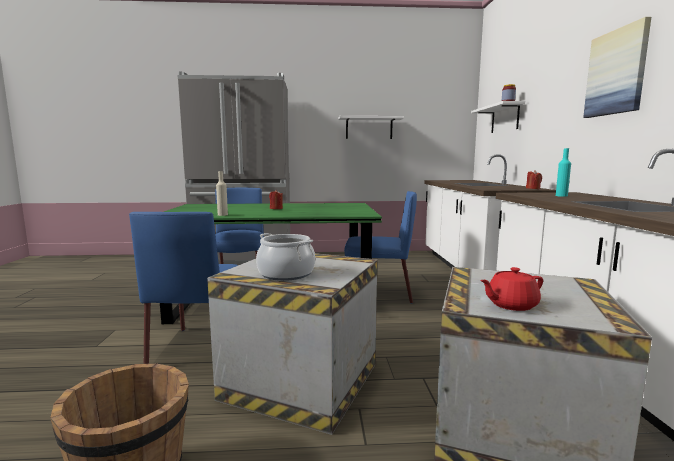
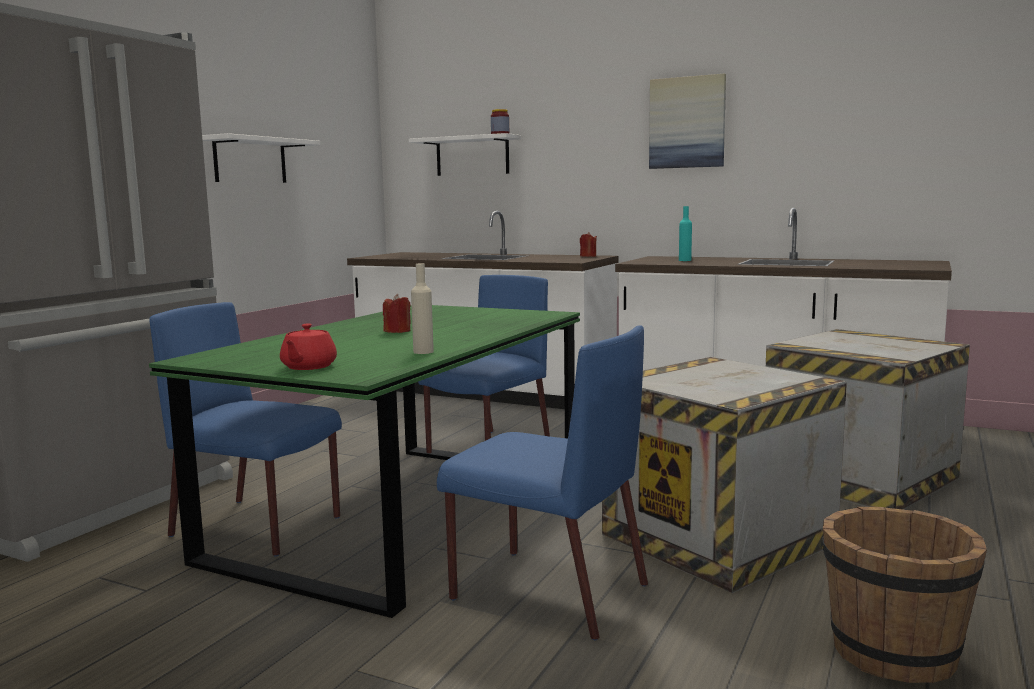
camera: 60 degrees left, 0 degrees up
cooking pot [256,233,315,281] -> none
red teapot [480,267,543,311] -> red teapot moved to [280,324,337,370]

